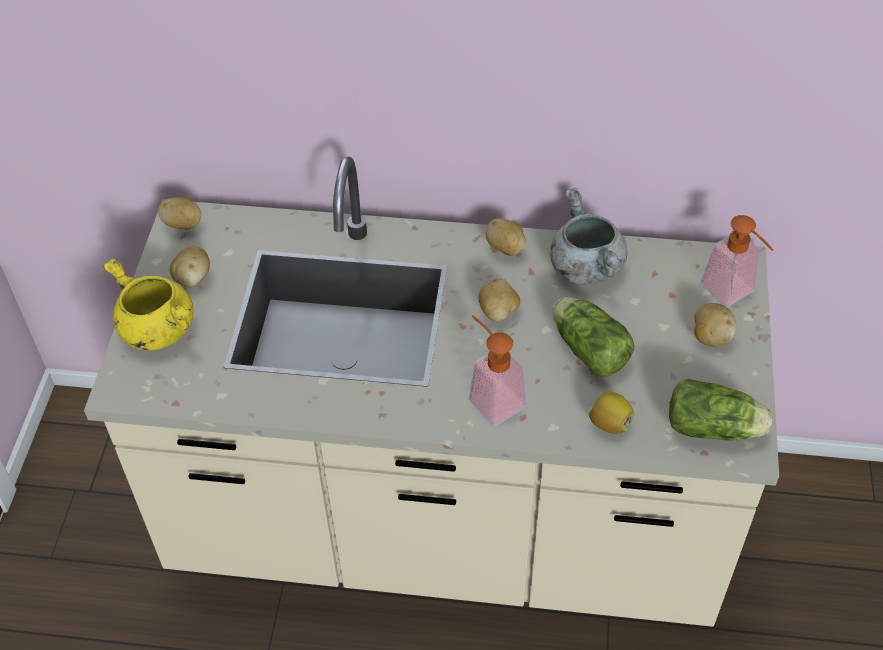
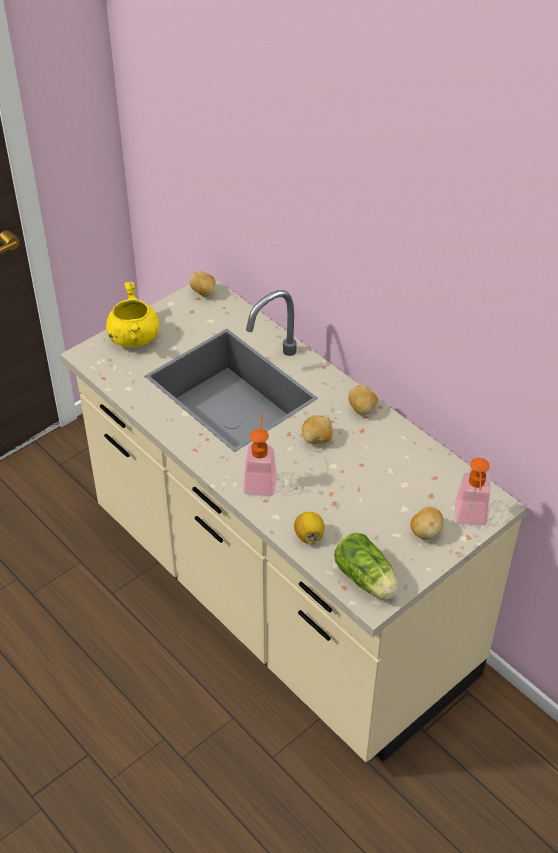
camera: 40 degrees right, 5 degrees down
potato [170,246,210,288] -> none
grey cooking pot [550,188,627,285] -> none
lettuce [553,297,634,377] -> none

